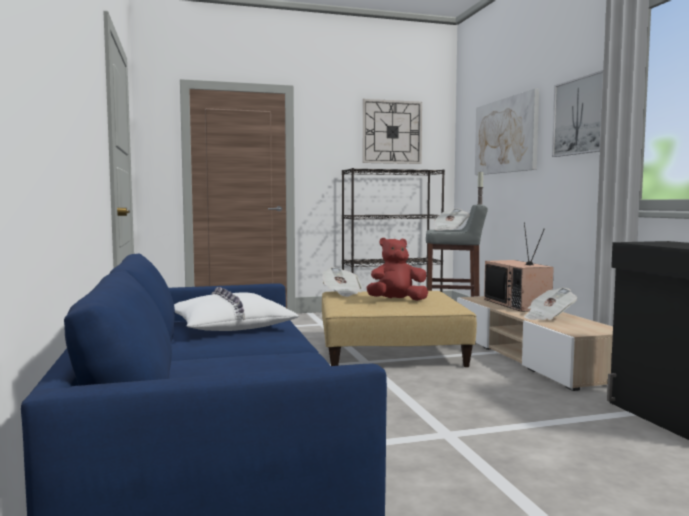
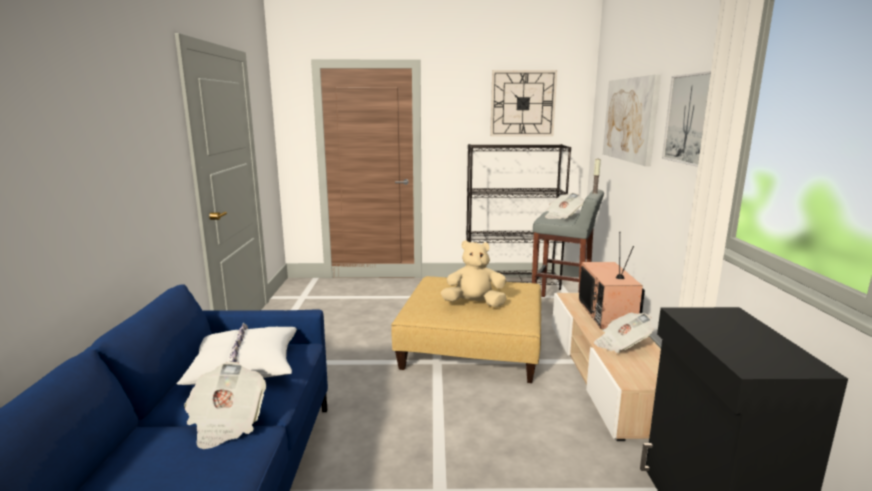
camera: 15 degrees right, 10 degrees up
newspaper [322,267,363,297] -> newspaper moved to [184,362,267,449]
red plush toy [366,238,428,301] -> beige plush toy [441,240,506,307]

